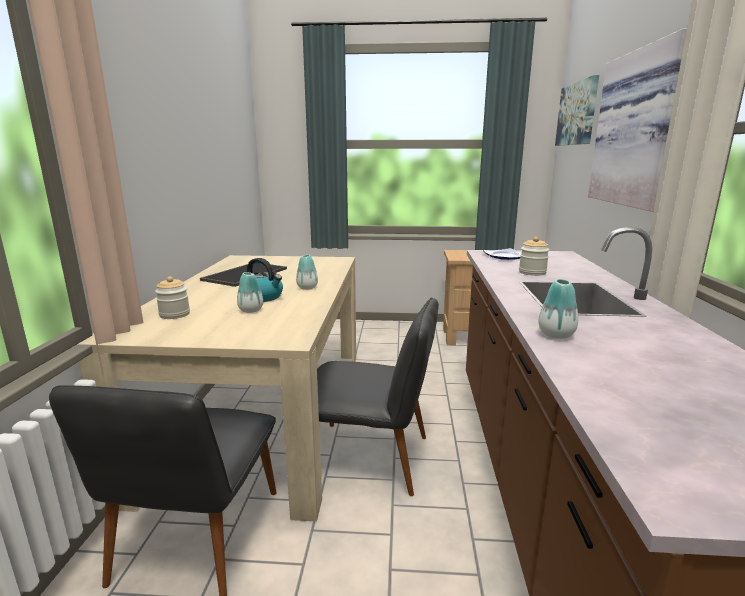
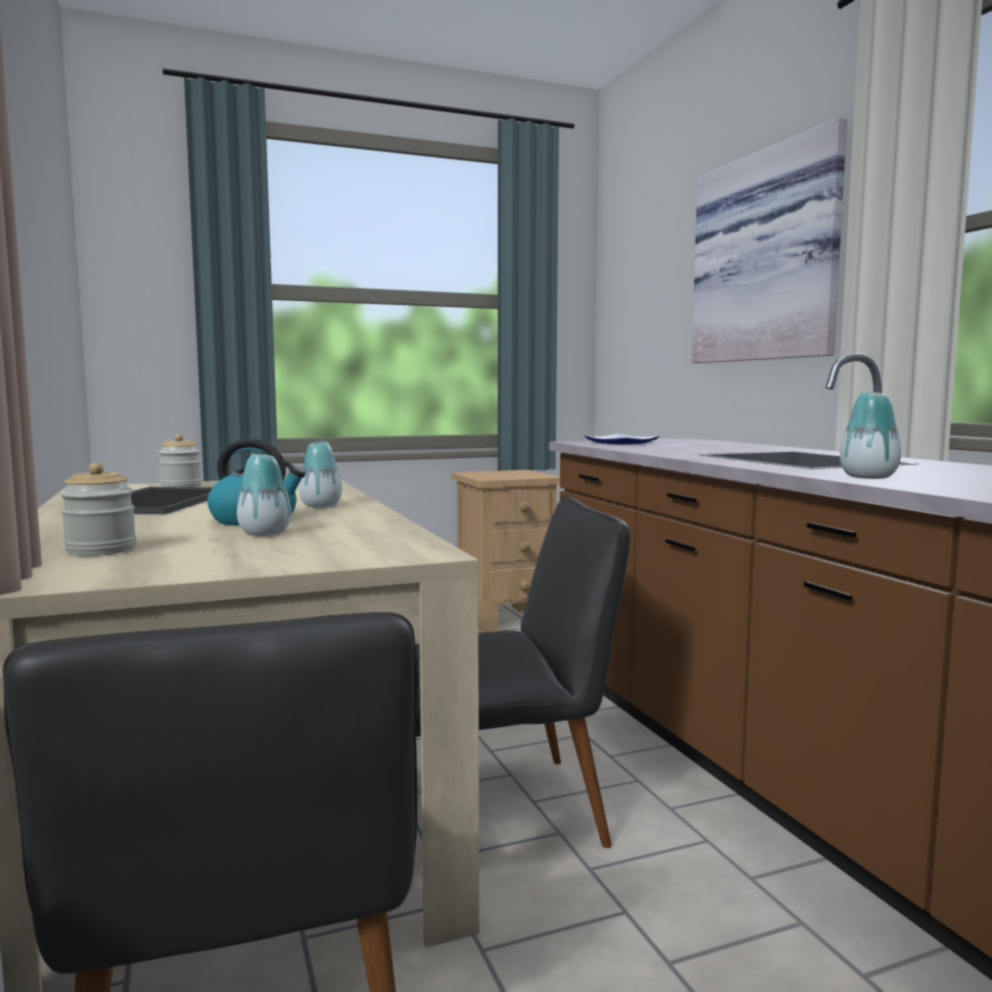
camera: 25 degrees left, 10 degrees down
jar [519,237,549,276] -> jar moved to [158,434,202,487]
picture [555,75,599,146] -> none

